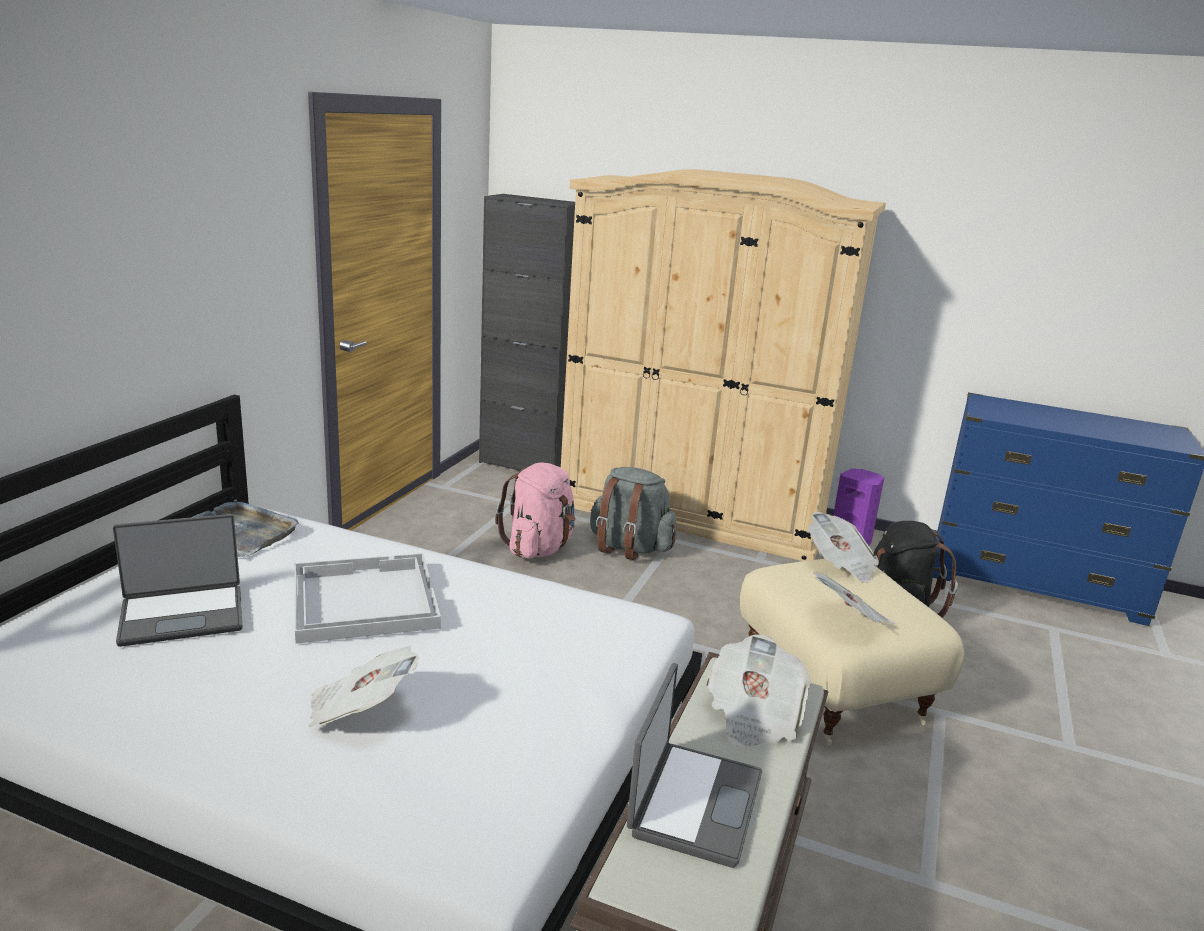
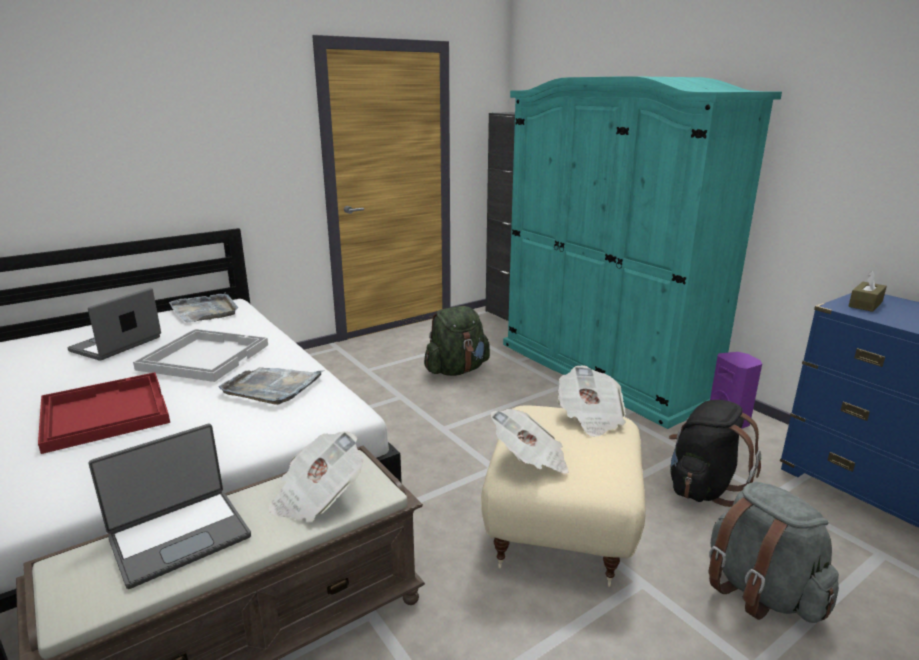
camera: 35 degrees right, 0 degrees up
laptop [113,514,243,647] -> laptop turned 105 degrees clockwise [67,288,161,361]
newspaper [308,646,419,727] -> red tray [38,372,170,454]
pink backpack [495,462,576,559] -> green backpack [424,306,490,376]
beige wardrobe [561,169,886,561] -> turquoise wardrobe [503,76,782,429]
grey backpack [590,467,677,560] -> grey backpack moved to [709,482,839,623]
none -> grey tray [219,367,325,405]
none -> brown tissue box [849,271,887,312]

